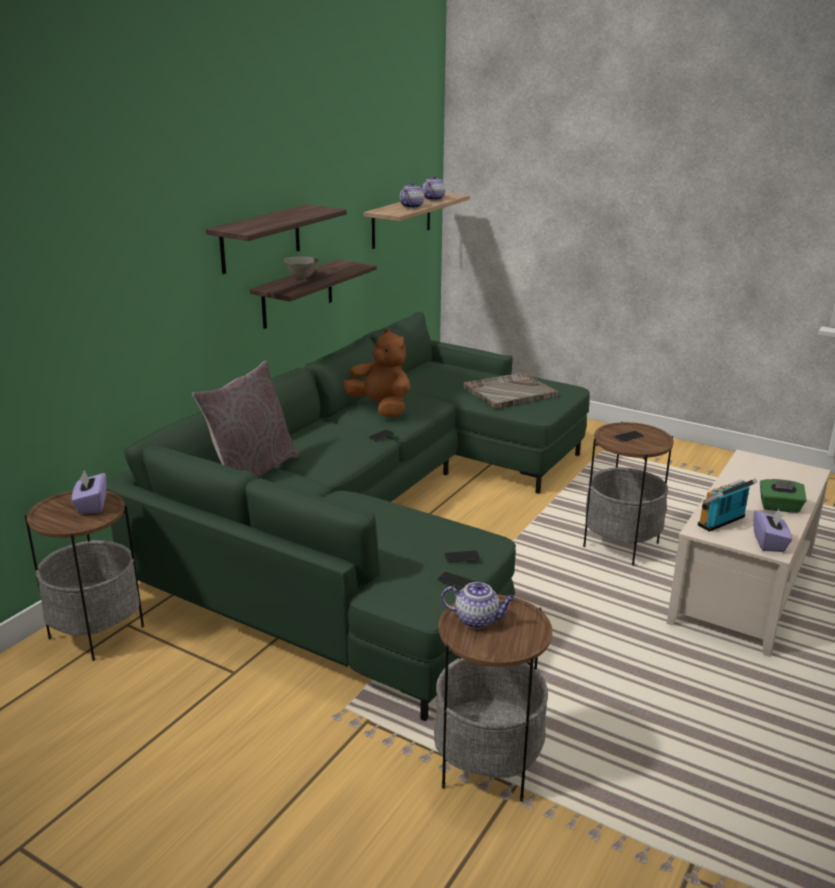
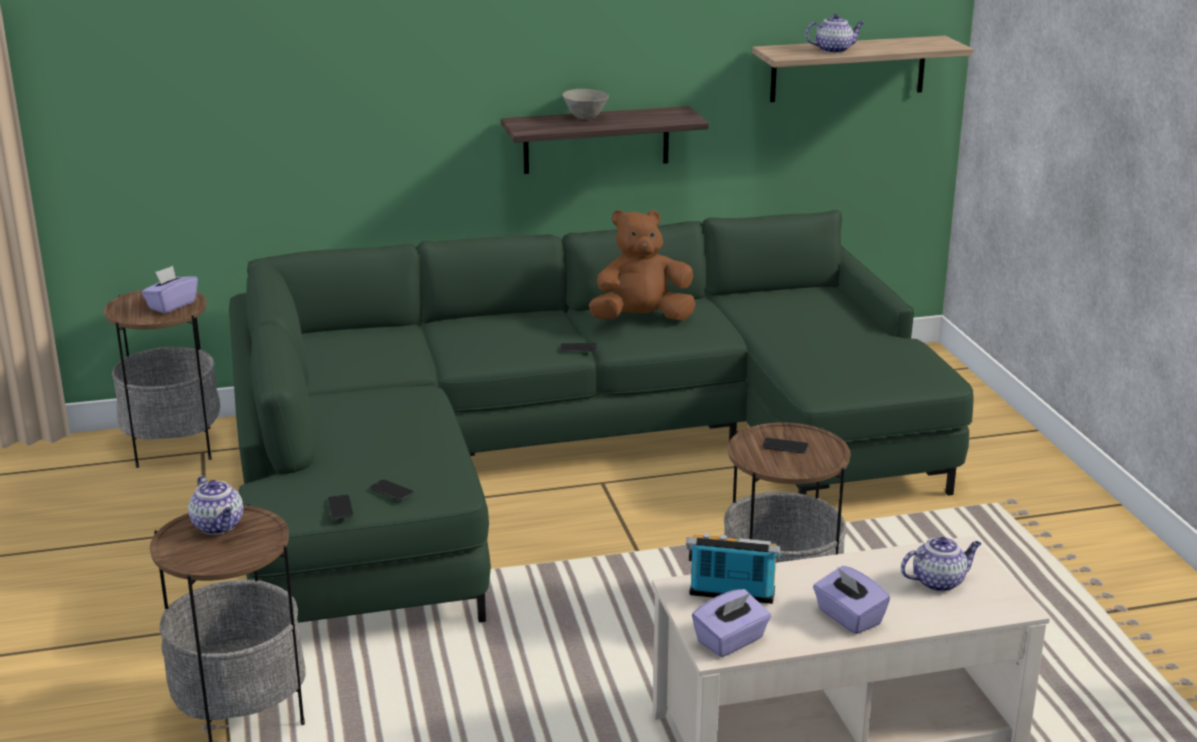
camera: 45 degrees right, 0 degrees up
grey pillow [192,361,299,477] -> none
shelf [206,204,347,274] -> none
brown plush toy [343,329,410,417] -> brown plush toy turned 105 degrees counterclockwise [589,210,696,320]
teapot [422,175,446,200] -> teapot moved to [901,537,981,592]
grey tray [463,373,558,409] -> none
green tissue box [760,479,807,513] -> purple tissue box [813,566,890,634]

